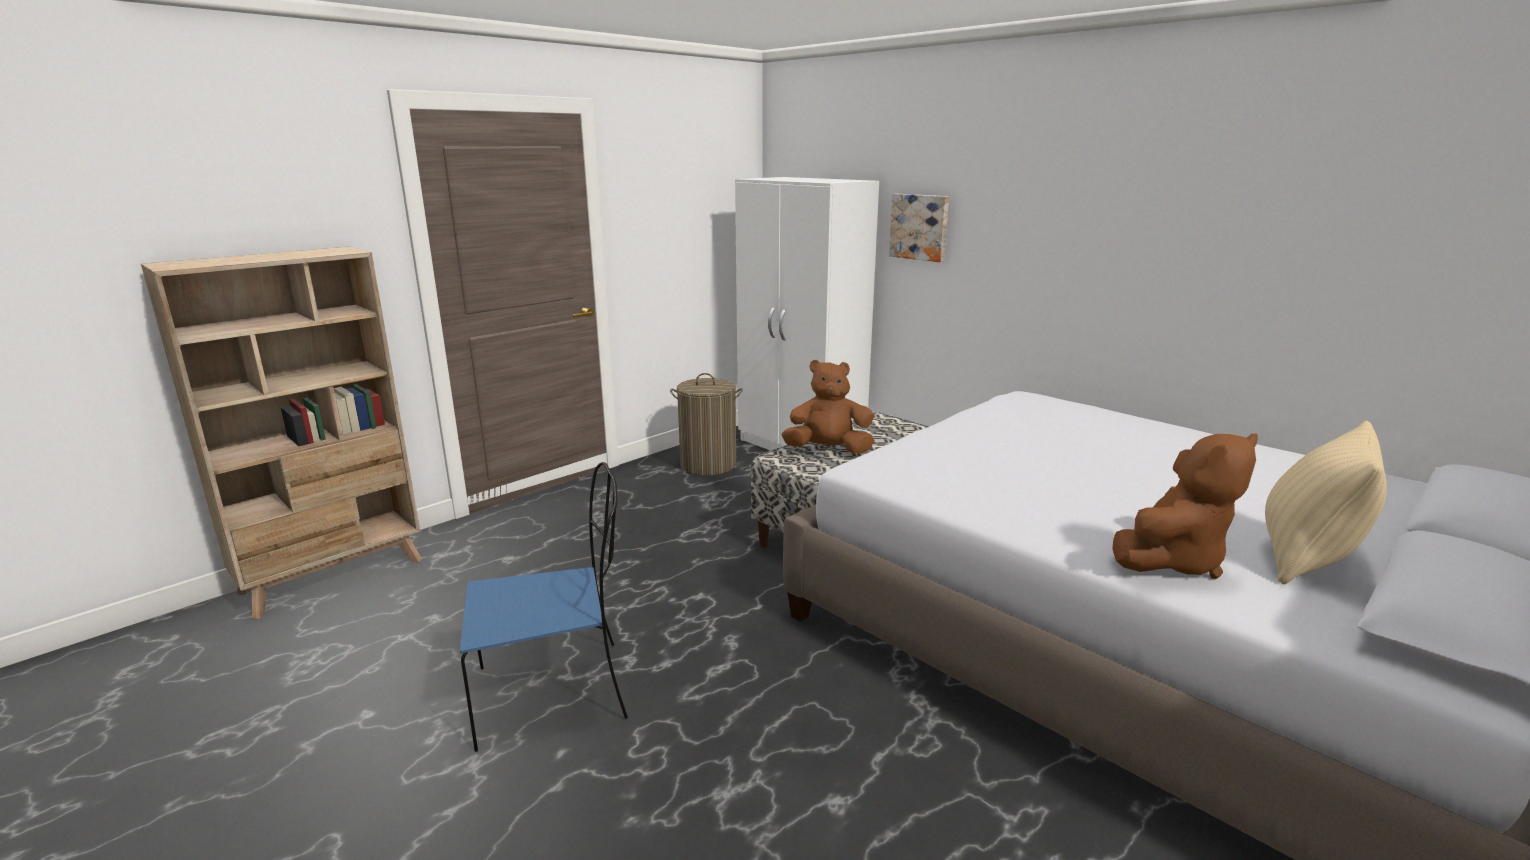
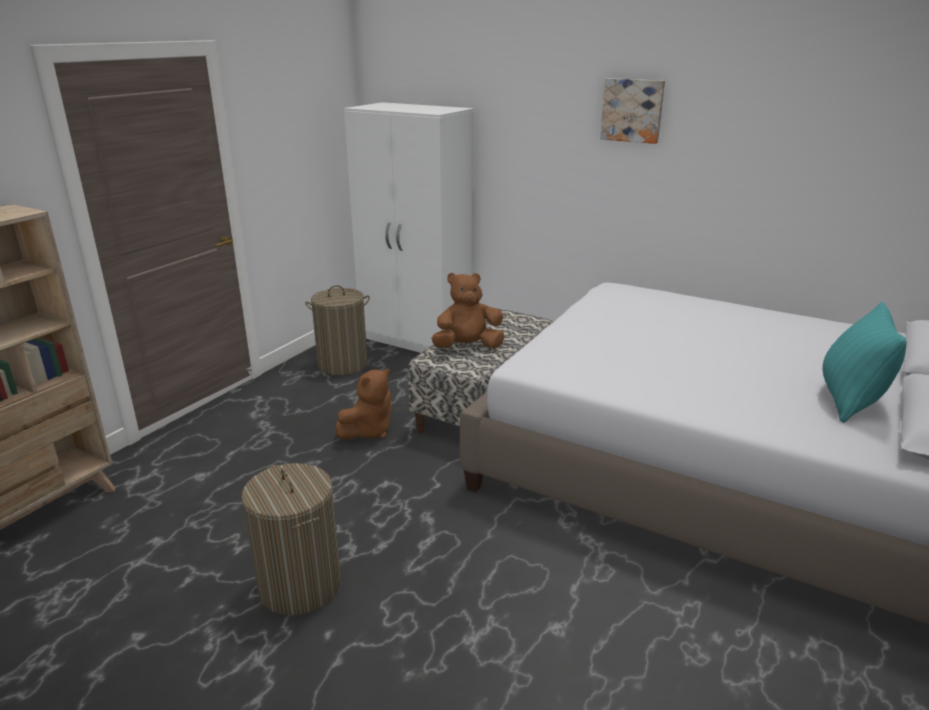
camera: 15 degrees left, 5 degrees up
blue chair [460,462,628,752] -> laundry basket [241,463,341,615]
picture [889,194,949,262] -> picture moved to [600,78,665,144]
brown plush toy [1112,433,1258,579] -> brown plush toy moved to [336,368,392,440]
beige pillow [1265,421,1387,584] -> turquoise pillow [823,302,907,423]

